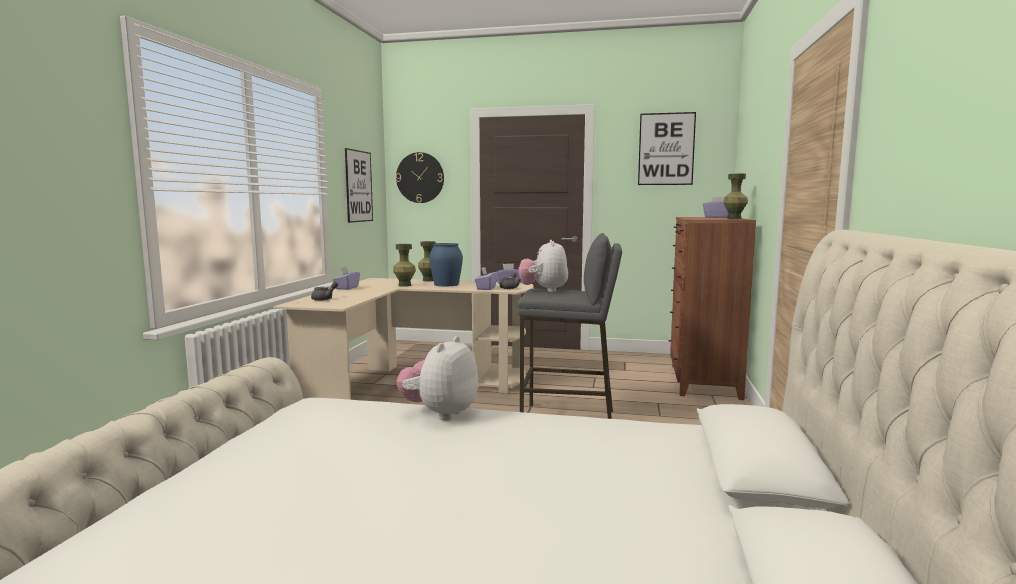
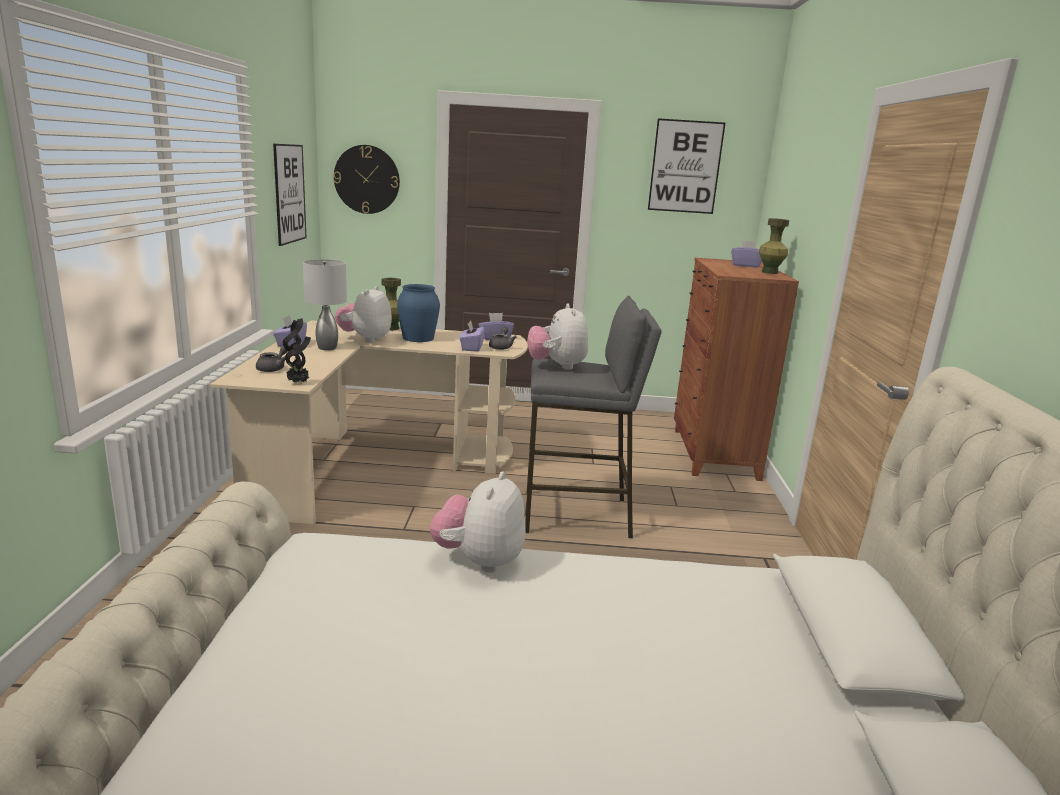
camera: 10 degrees left, 10 degrees up
green vase [393,244,416,287] -> plush toy [335,286,392,343]
none -> potted plant [283,318,311,383]
none -> grey table lamp [303,259,347,350]

